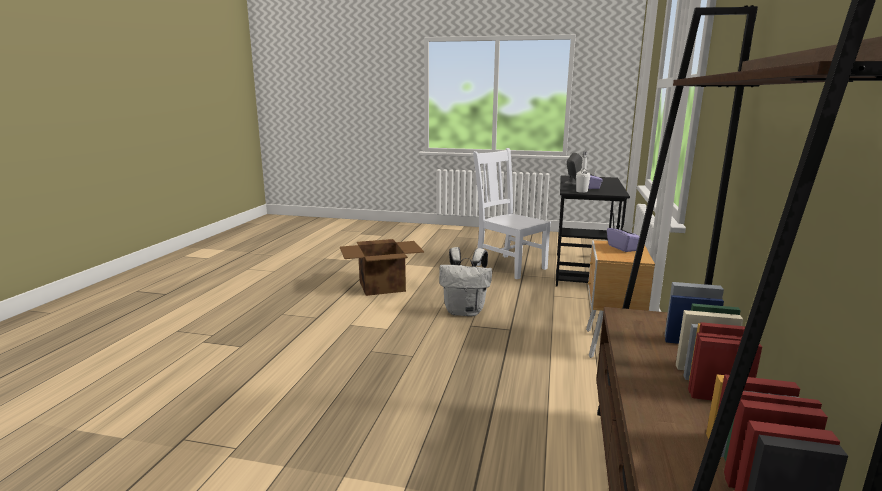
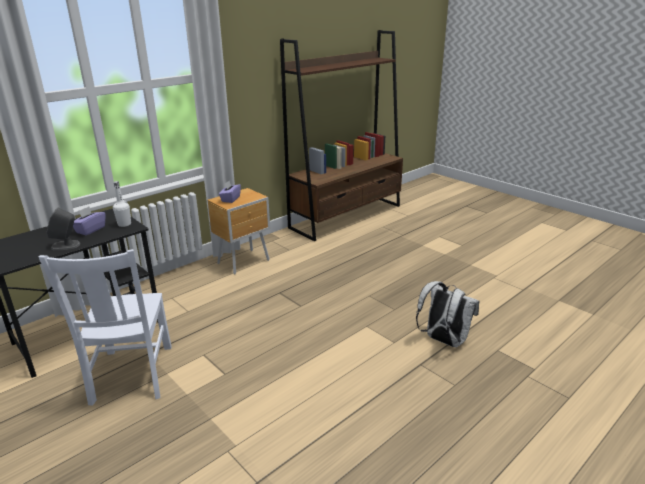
camera: 145 degrees left, 10 degrees up
cardboard box [340,239,424,296] -> none
white backpack [439,247,492,316] -> white backpack moved to [416,281,479,347]

